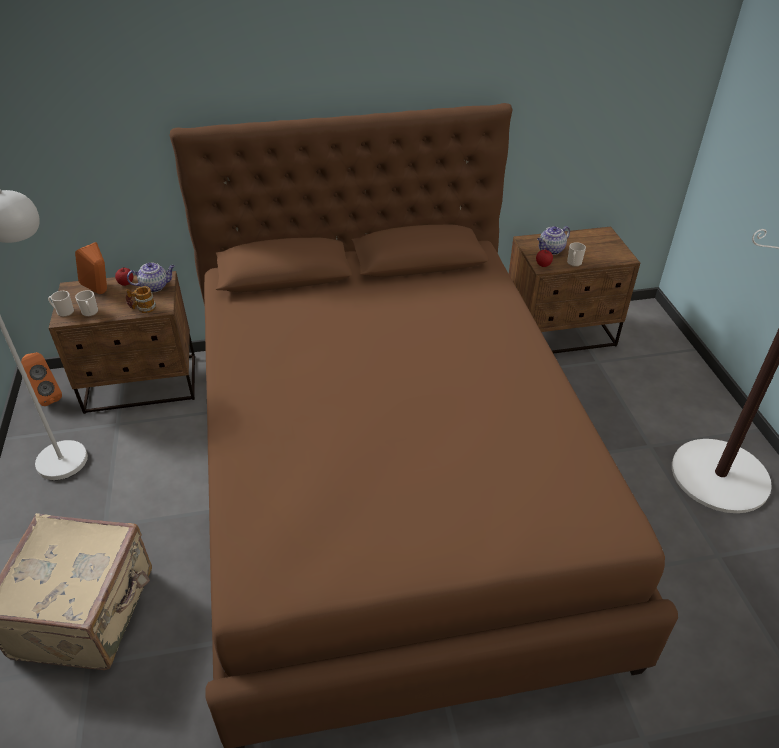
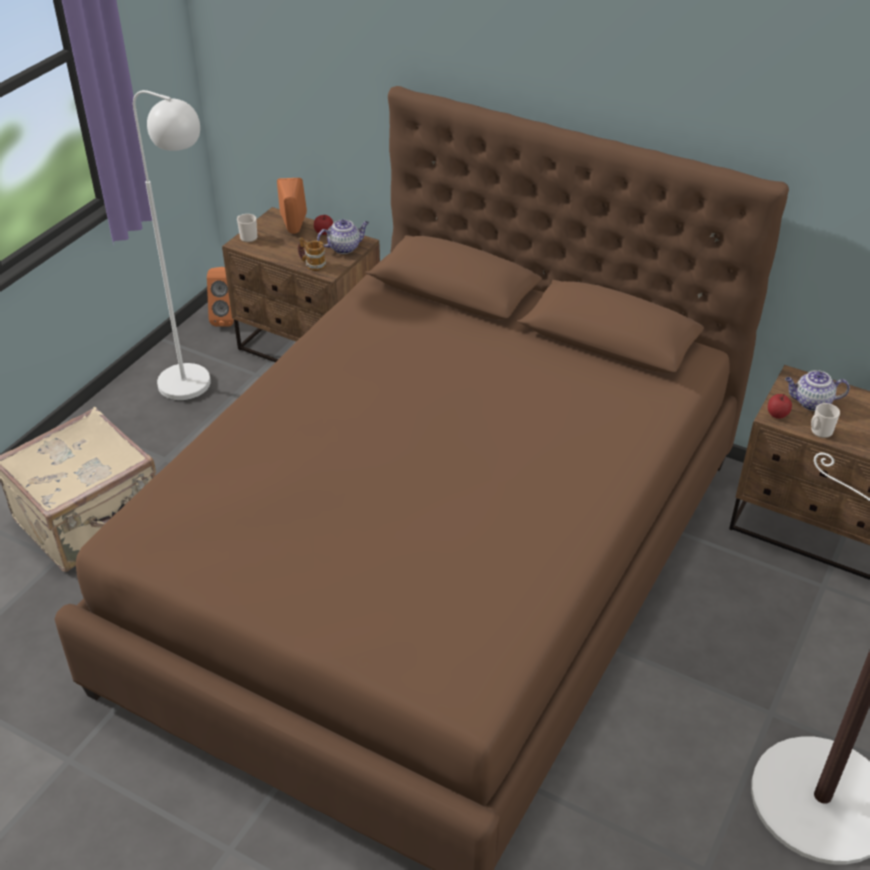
camera: 40 degrees right, 0 degrees up
mug [75,290,98,317] -> none
teapot [127,263,175,292] -> teapot turned 45 degrees counterclockwise [317,219,369,254]

